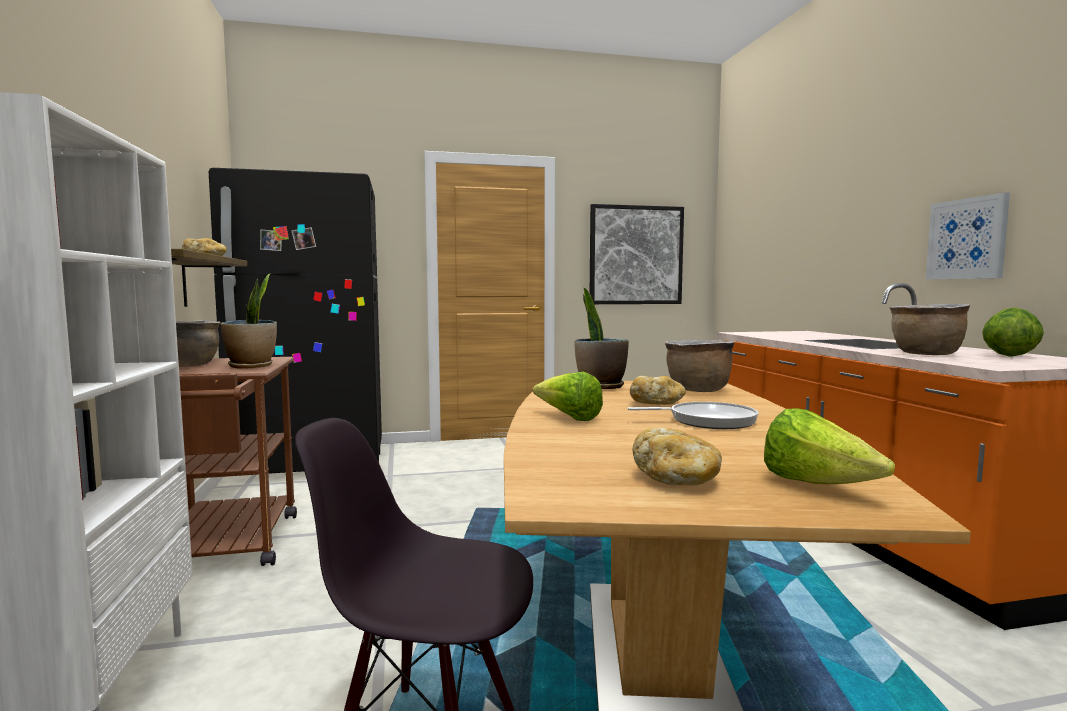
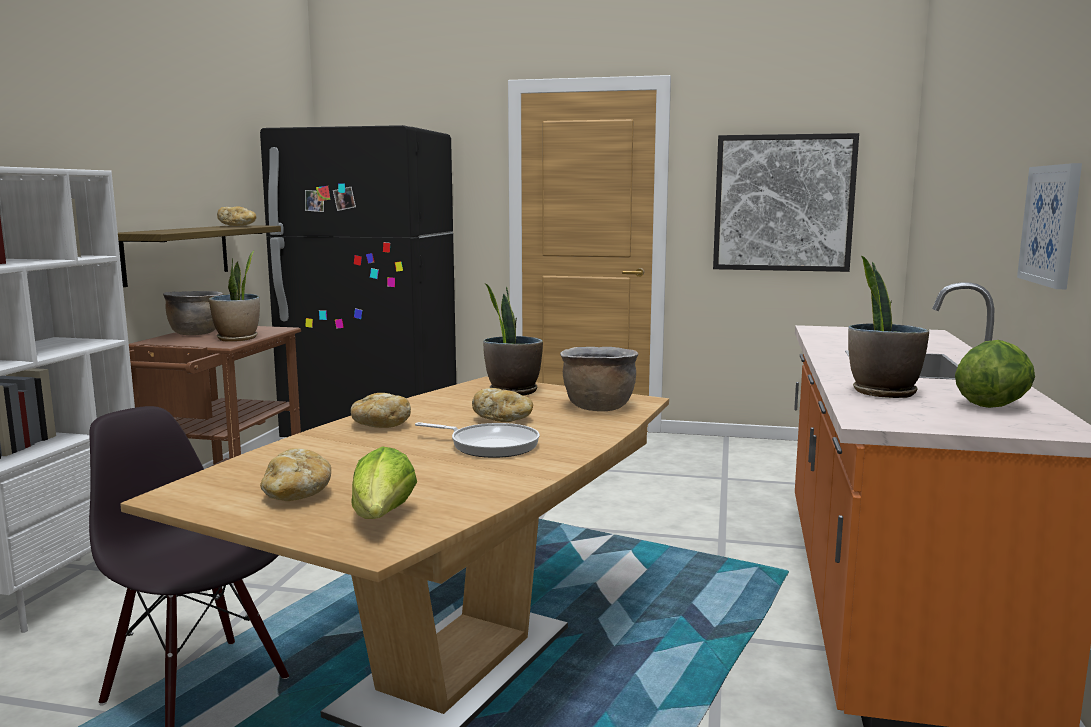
camera: 25 degrees right, 5 degrees up
lettuce [533,372,603,421] -> bread [351,393,411,428]
brown cooking pot [890,304,970,355] -> potted plant [848,256,929,398]

